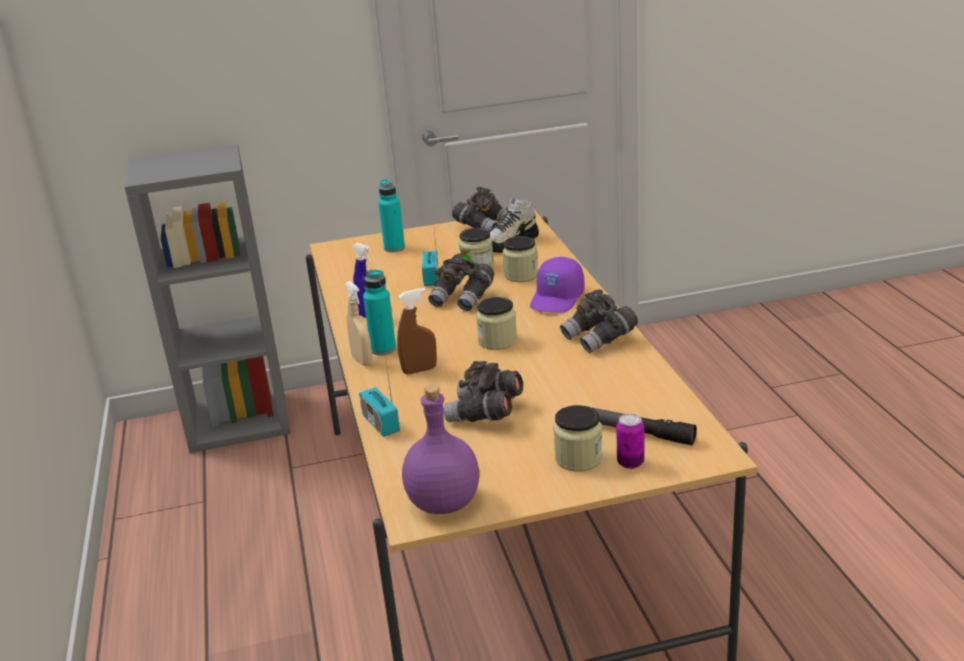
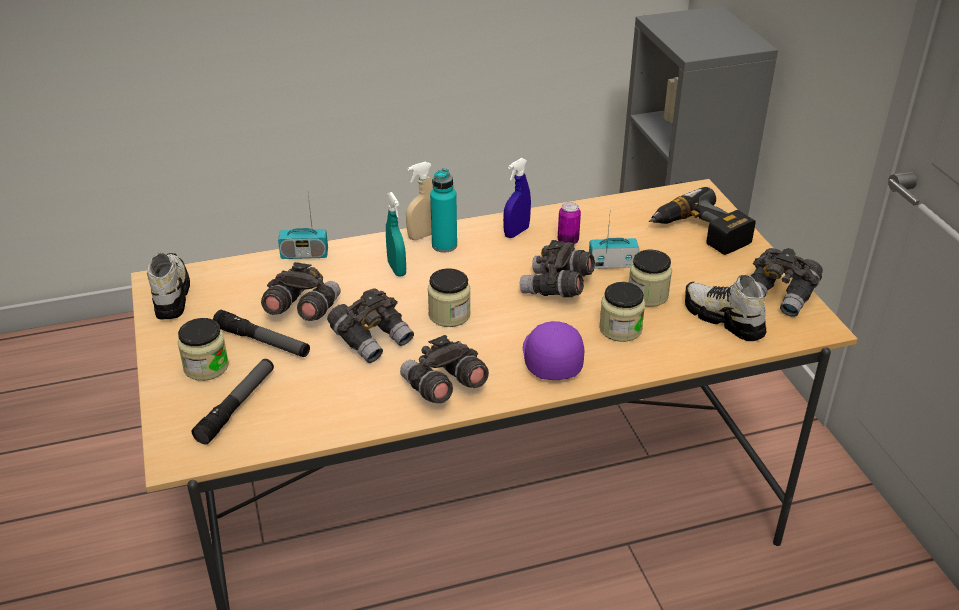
camera: 85 degrees right, 10 degrees up
radio [359,362,400,437] -> radio turned 150 degrees counterclockwise [278,195,328,259]
turquoise bottle [378,179,405,252] -> power drill [649,187,756,255]
brown spray bottle [397,288,437,374] -> turquoise spray bottle [386,192,406,277]
purple bottle [402,385,479,514] -> shoe [147,253,190,319]
purple cap [530,257,585,313] -> purple cap turned 60 degrees clockwise [523,321,584,380]
can [616,414,644,469] -> can moved to [558,202,581,244]
none -> flashlight [213,310,310,357]
none -> grey binoculars [327,288,414,363]

